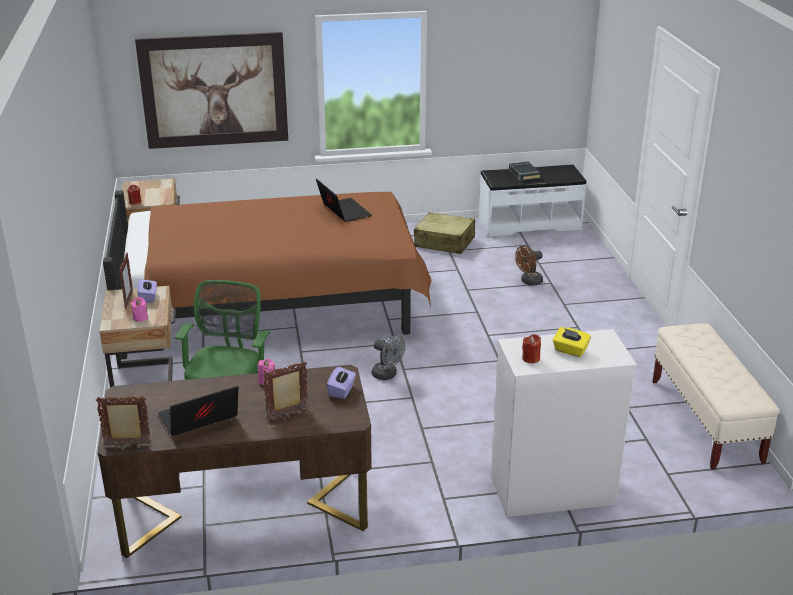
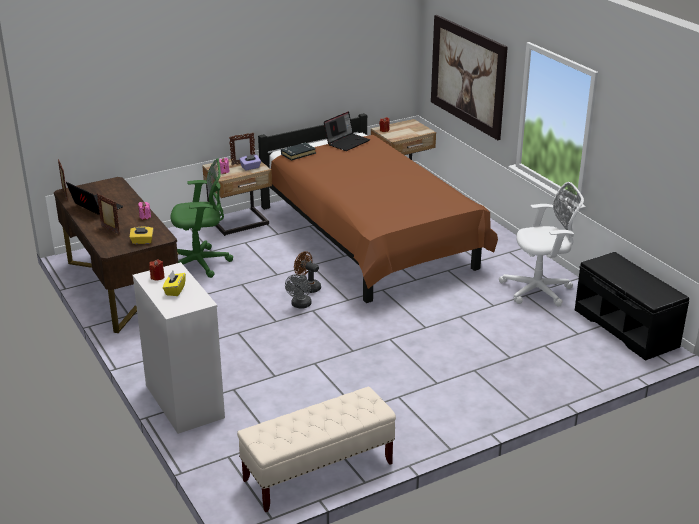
camera: 70 degrees right, 0 degrees up
laptop [316,178,372,222] -> laptop moved to [324,111,370,151]
purple tissue box [327,367,356,399] -> yellow tissue box [129,227,154,244]
beige suitcase [414,212,475,254] -> white office chair [499,182,584,307]
white bench [479,164,587,237] -> black bench [575,252,689,361]
black book [509,161,541,181] -> black book moved to [281,142,316,161]
brown fan [515,246,543,285] -> brown fan moved to [294,251,321,293]

